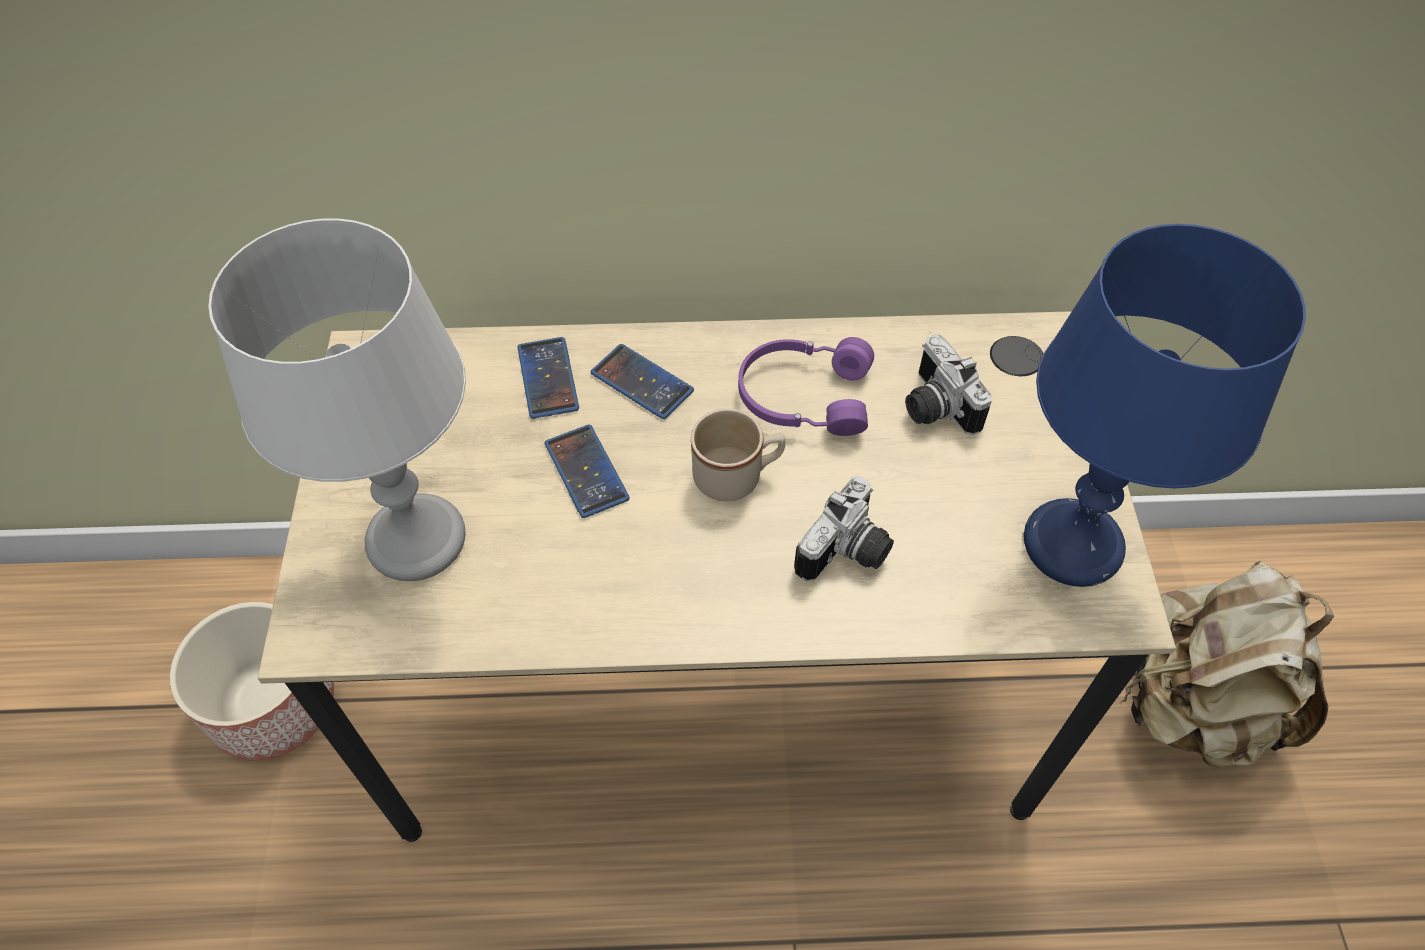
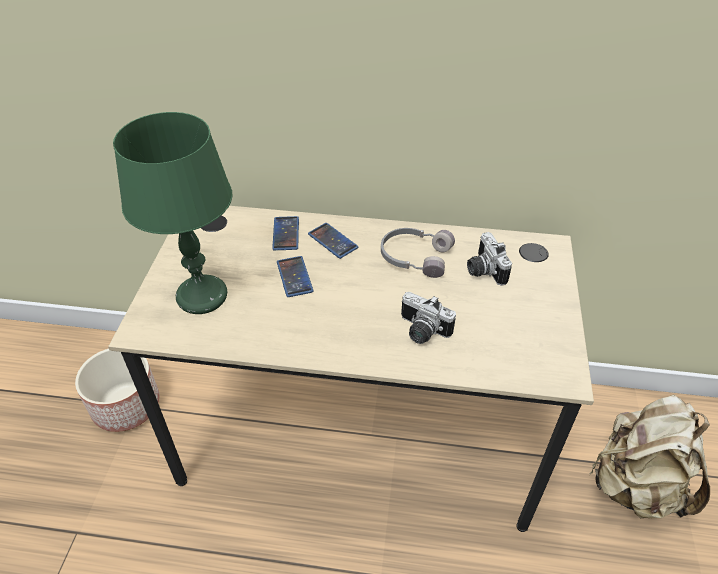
camera: 10 degrees right, 10 degrees down
grey table lamp [208,219,466,581] -> green table lamp [113,112,232,314]
beige mug [691,409,785,502] -> none
purple headphones [738,337,874,436] -> grey headphones [381,228,455,278]
camera [794,476,894,581] -> camera turned 75 degrees clockwise [401,292,456,344]
blue table lamp [1024,224,1306,587] -> none

